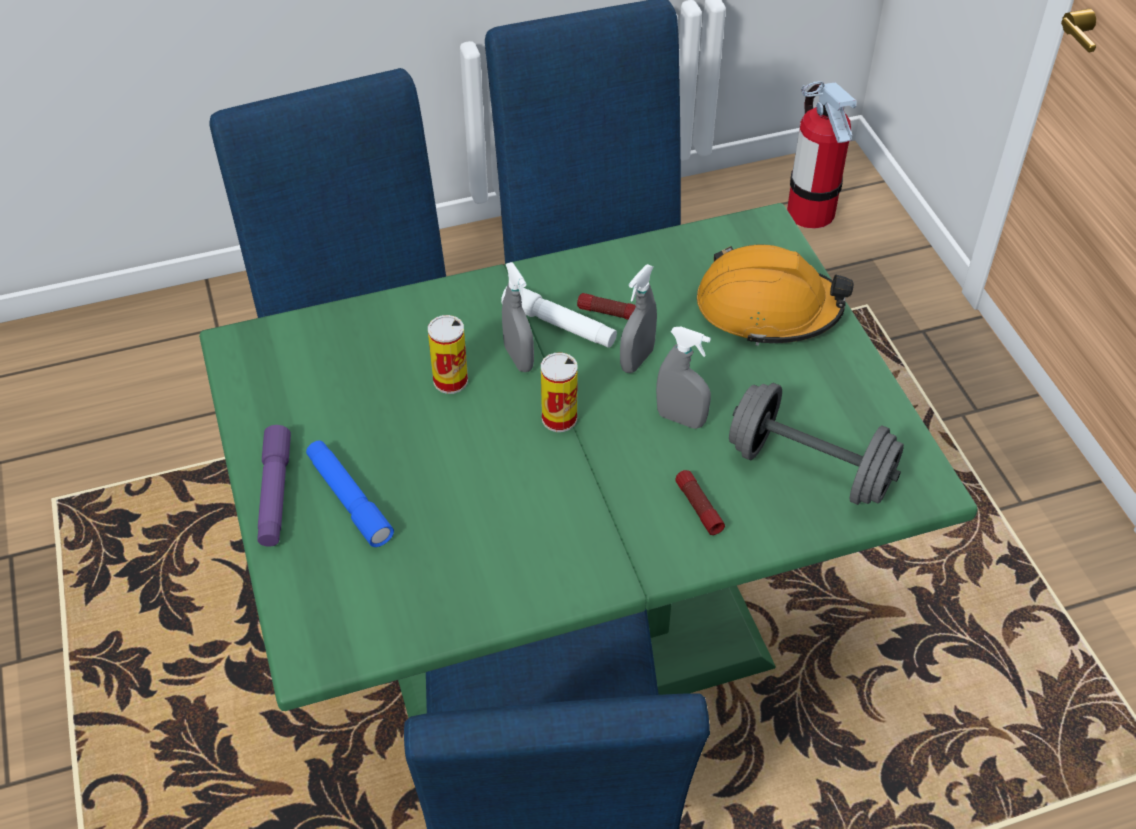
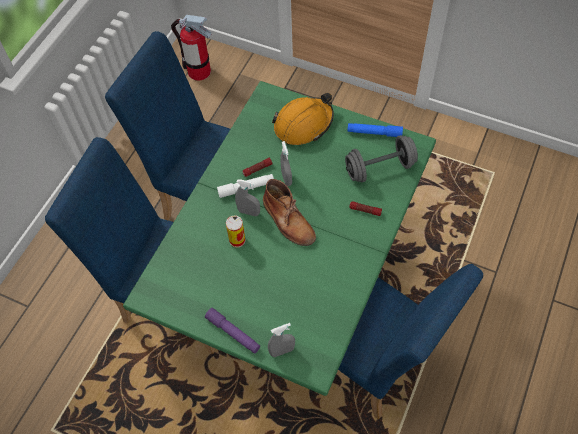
camera: 45 degrees left, 10 degrees up
blue flashlight [306,440,394,547] -> blue flashlight moved to [347,123,403,137]
can [541,353,578,432] -> brown boot [263,179,316,246]
grey spray bottle [656,327,711,429] -> grey spray bottle moved to [268,323,295,357]

